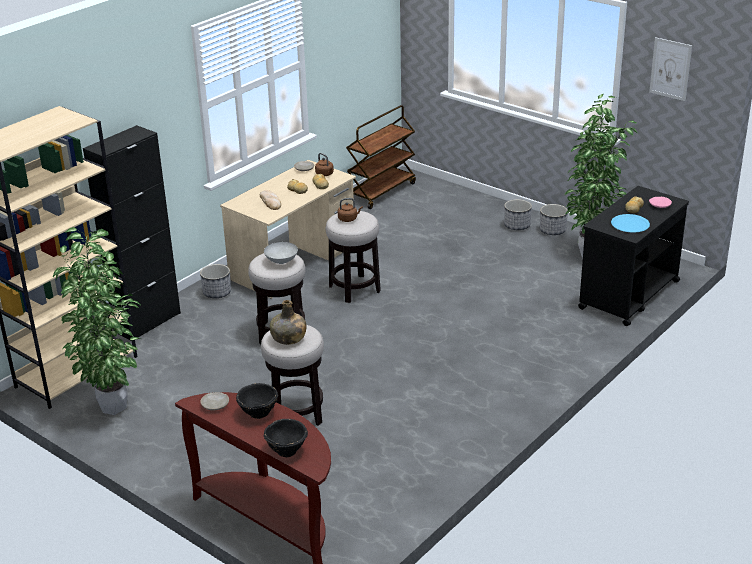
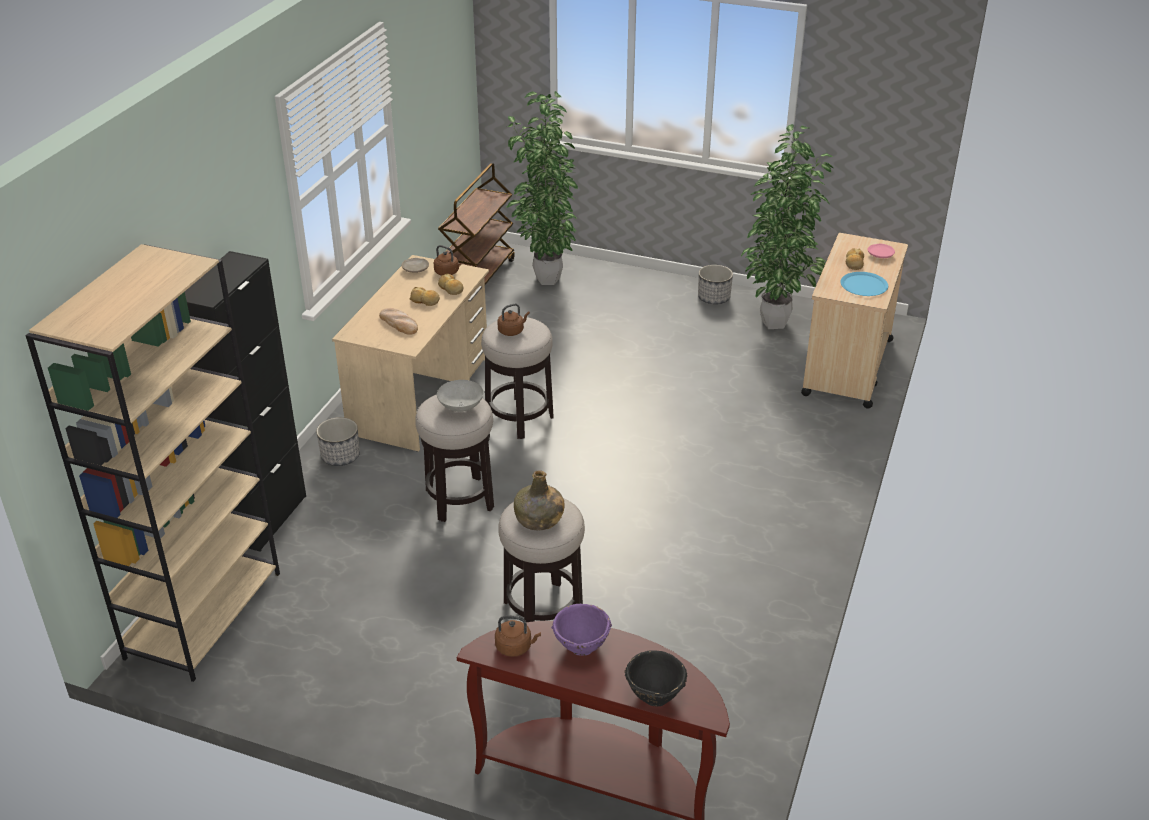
camera: 20 degrees left, 5 degrees up
potted plant [53,227,142,415] -> potted plant moved to [507,91,578,285]
beige plate [200,392,229,411] -> brown kettle [495,616,541,657]
black bowl [236,383,278,419] -> purple bowl [551,604,612,656]
planter [504,199,532,230] -> none
black cart [578,186,689,326] -> beige cart [801,233,908,408]
picture [649,37,692,101] -> none

